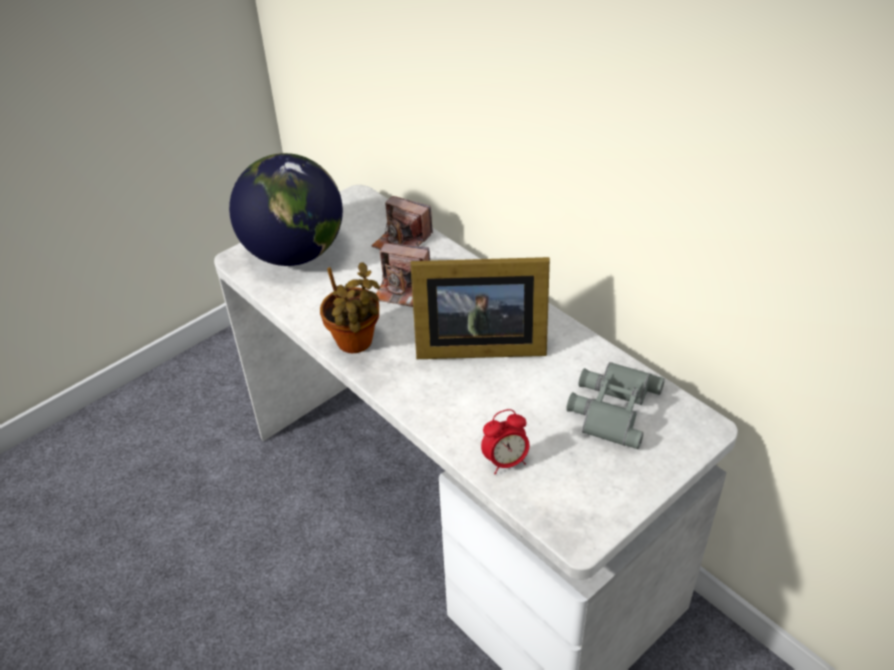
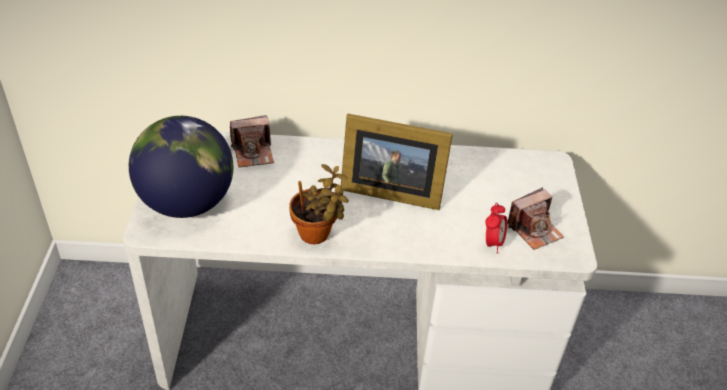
camera: 50 degrees left, 0 degrees up
camera [376,243,430,307] -> camera moved to [507,187,564,250]
picture frame [410,257,550,359] -> picture frame turned 60 degrees clockwise [341,113,453,210]
grey binoculars [566,362,665,449] -> none

